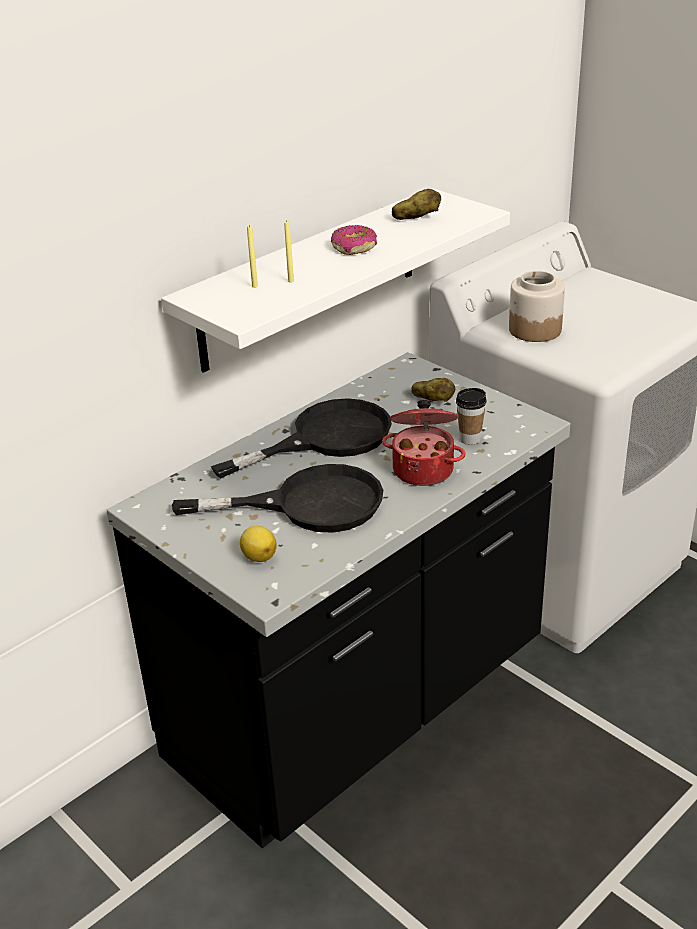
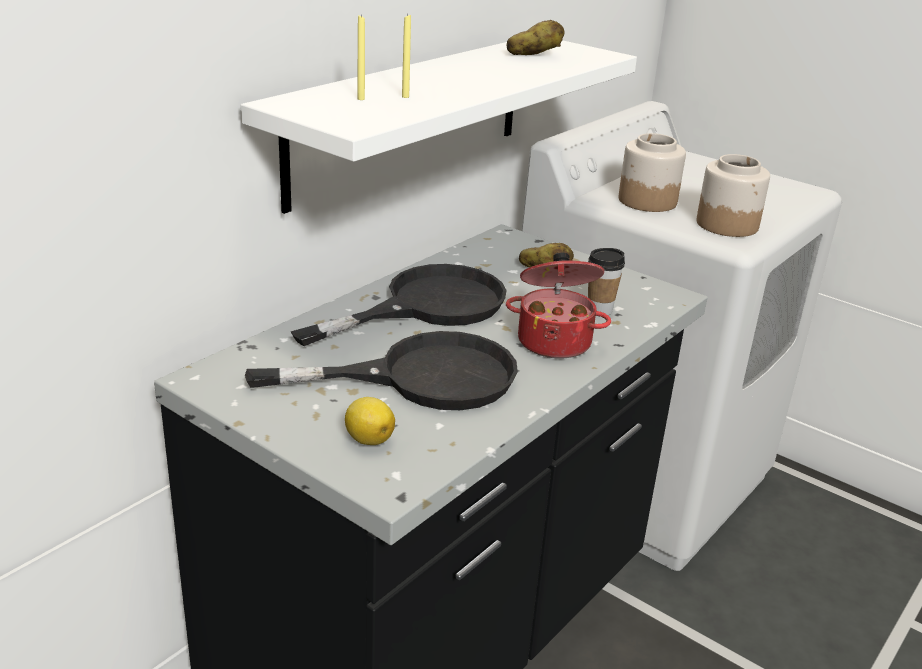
camera: 10 degrees left, 5 degrees down
donut [331,225,377,255] -> none
none -> jar [697,154,770,237]

